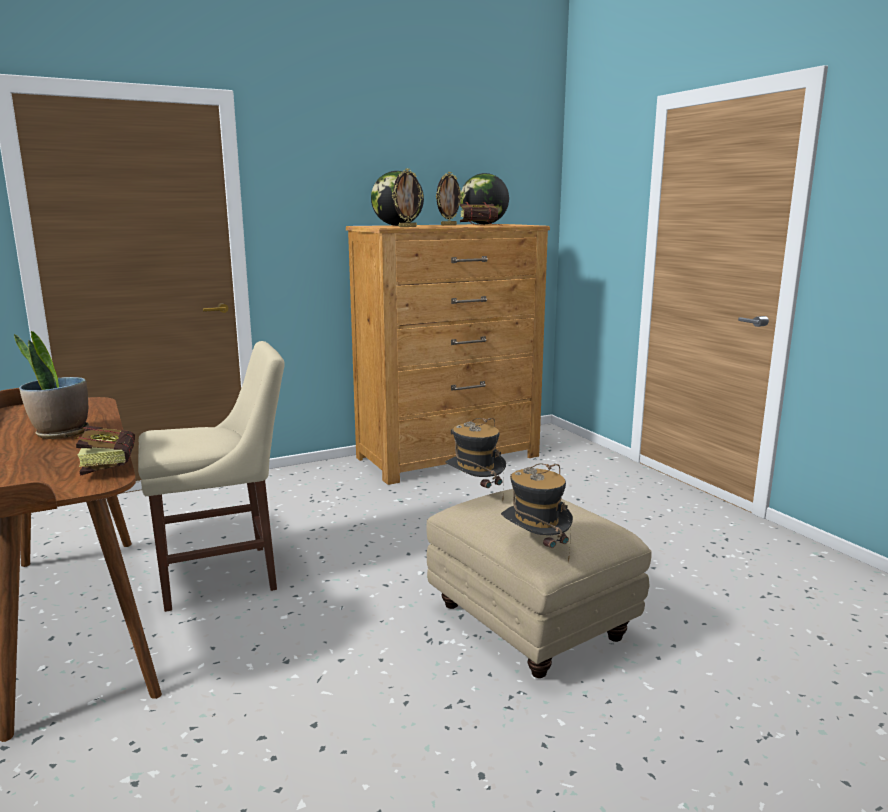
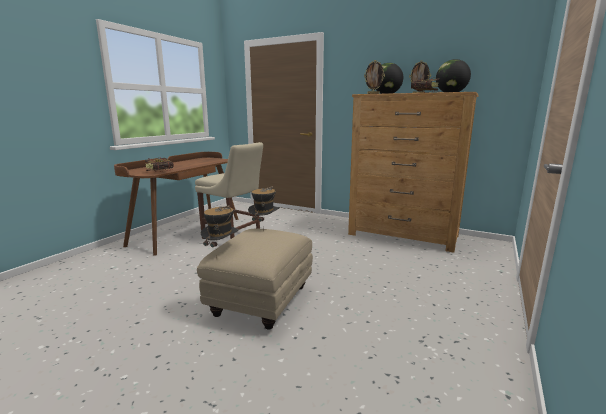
camera: 55 degrees right, 0 degrees up
potted plant [14,331,89,439] -> none

